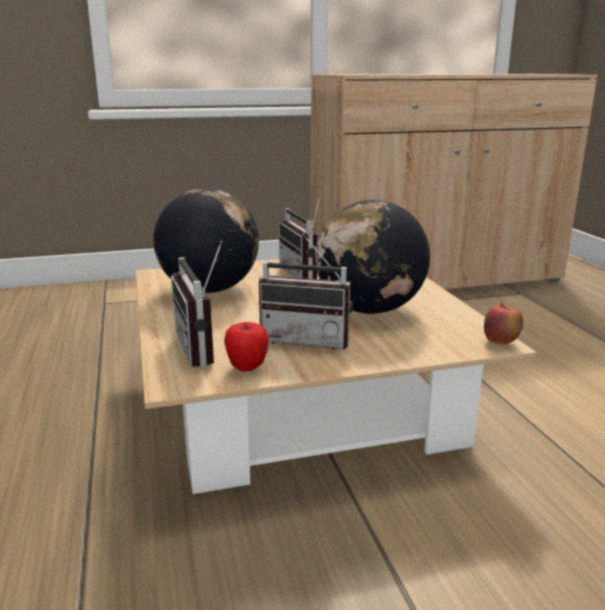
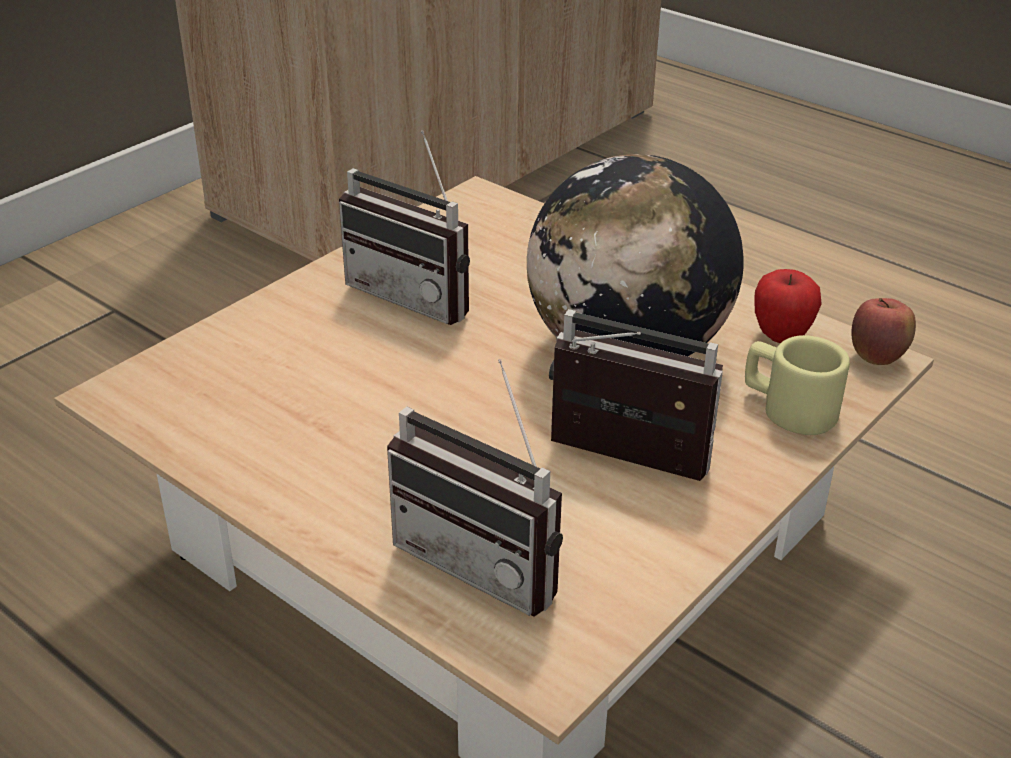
camera: 35 degrees left, 15 degrees up
globe [153,188,259,293] -> none
apple [224,322,269,372] -> apple moved to [754,269,822,343]
radio [259,233,353,349] -> radio turned 135 degrees counterclockwise [549,309,723,481]
none -> beige mug [745,335,850,435]

